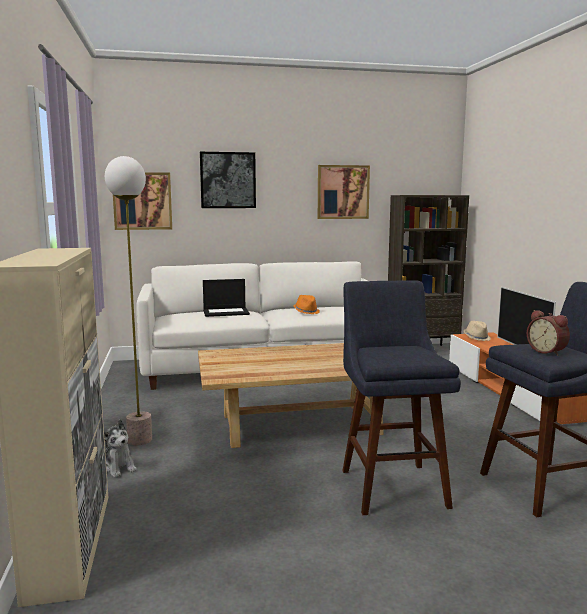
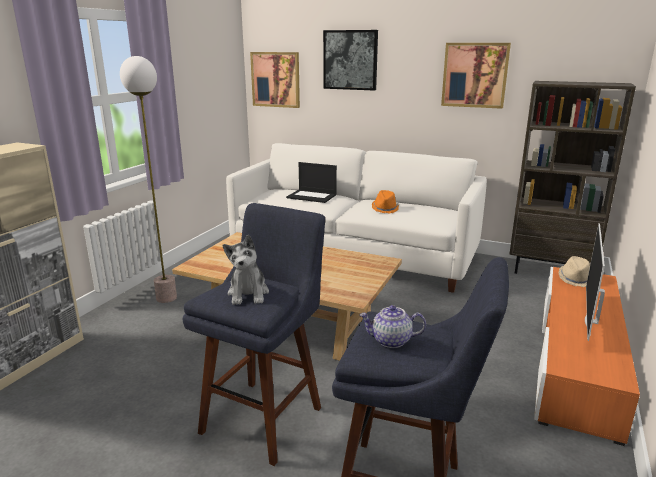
camera: 35 degrees right, 10 degrees up
plush toy [104,419,137,478] -> plush toy moved to [223,235,269,305]
alarm clock [527,310,570,356] -> teapot [359,305,426,348]

